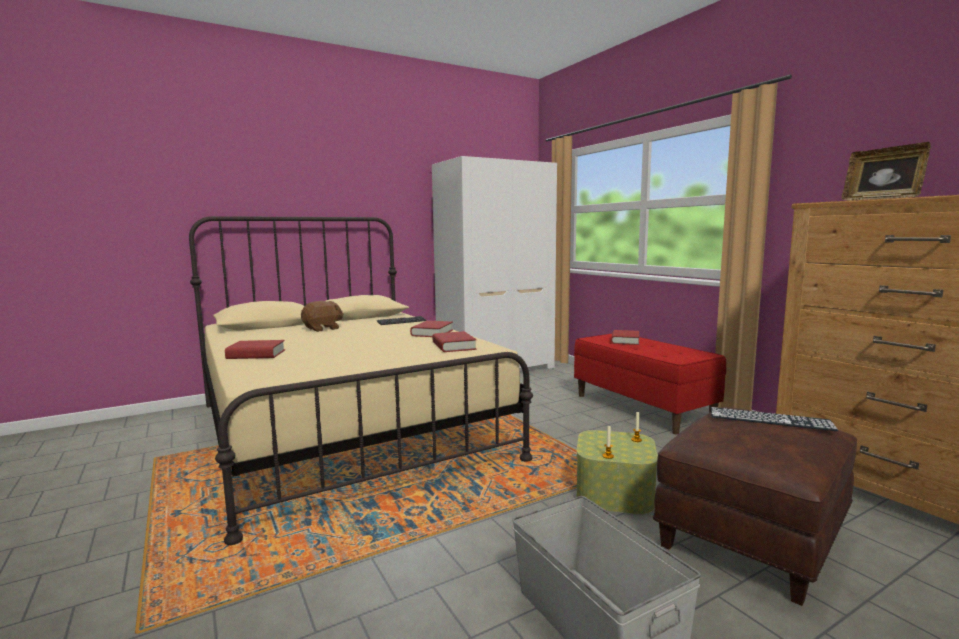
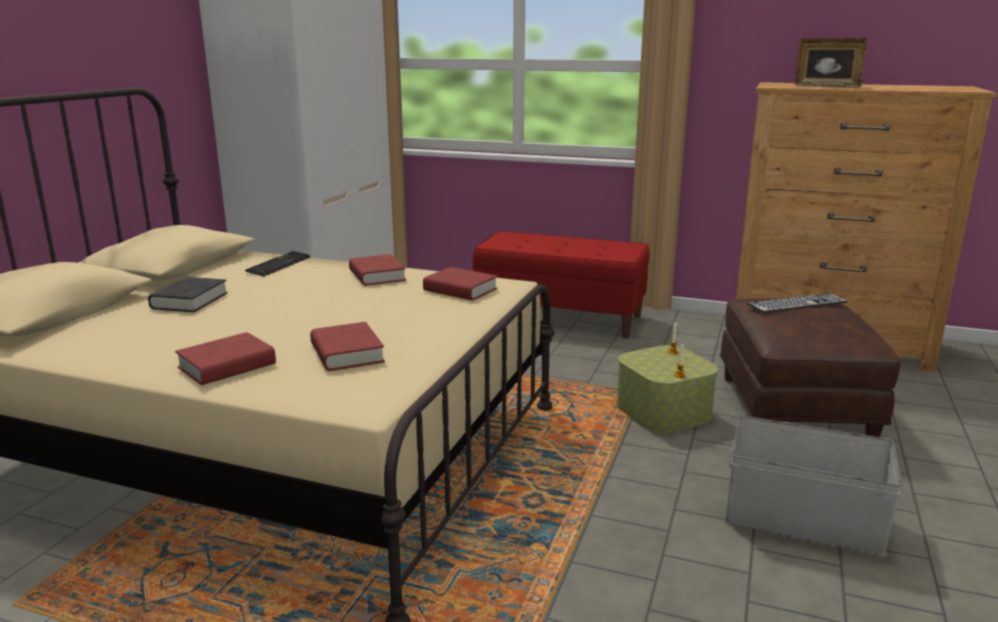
camera: 40 degrees left, 10 degrees up
brown plush toy [301,301,343,332] -> black book [148,277,228,312]
red book [611,330,639,345] -> red book moved to [310,322,385,371]

